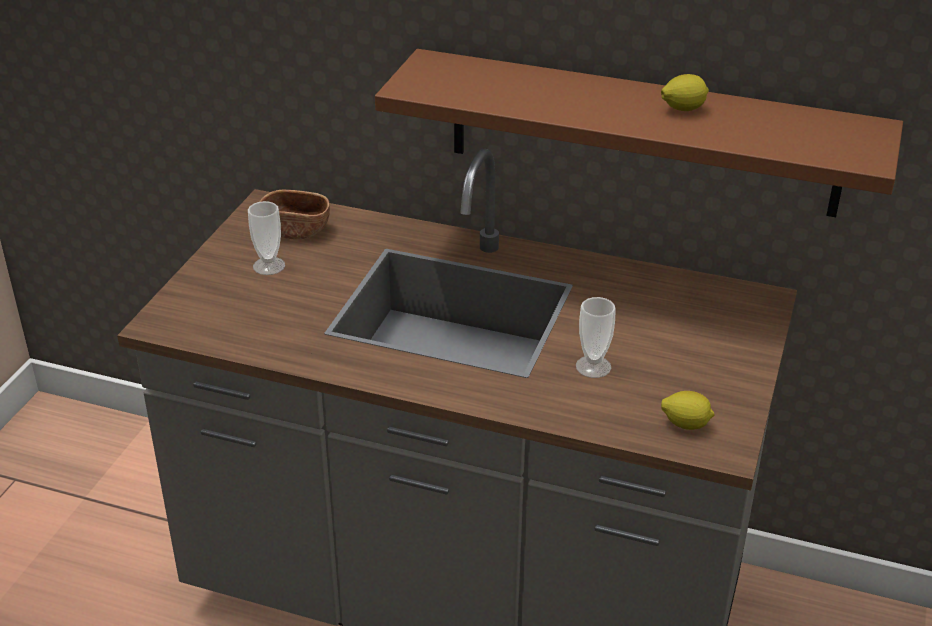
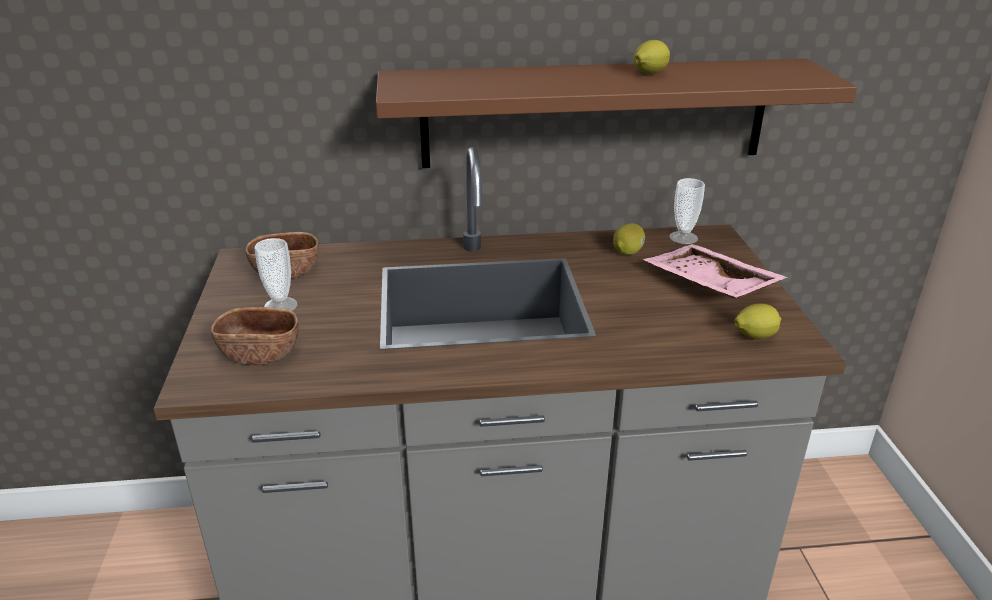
camera: 25 degrees left, 5 degrees down
cup [576,297,616,378] -> cup moved to [669,178,705,244]
none -> brown bowl [211,307,299,365]
none -> lemon [613,224,645,255]
none -> pink tray [642,244,788,299]

